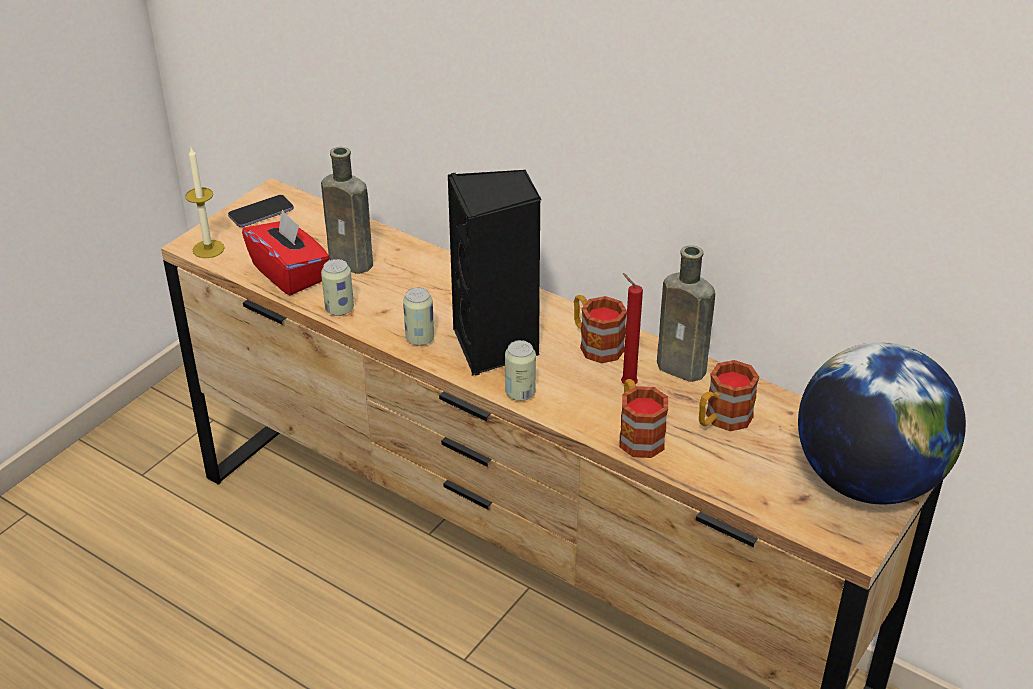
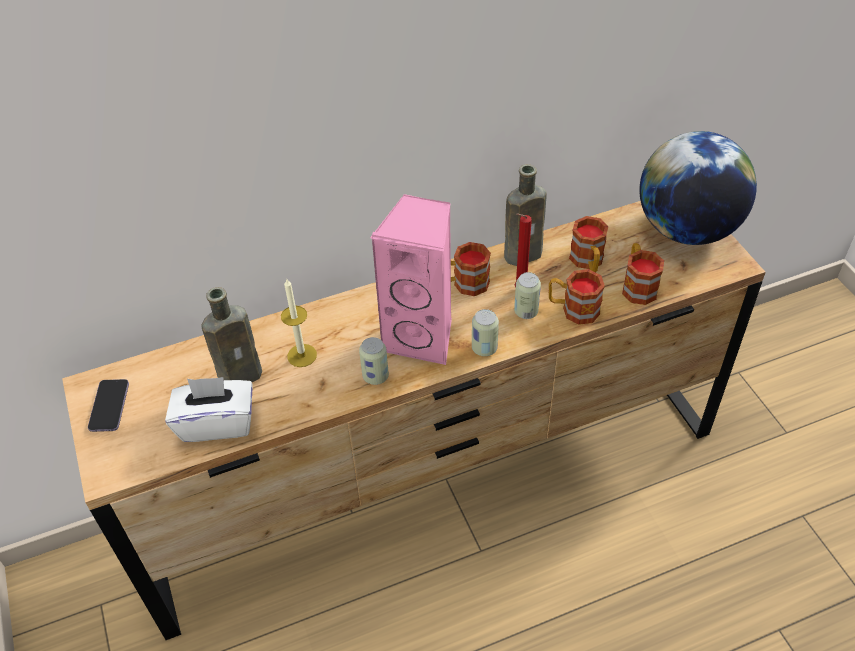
camera: 55 degrees left, 10 degrees up
candle [185,148,225,258] -> candle moved to [281,278,317,367]
red tissue box [242,209,330,295] -> white tissue box [165,377,253,442]
can [321,259,354,316] -> can moved to [514,272,541,319]
black speaker [448,170,541,375] -> pink speaker [370,194,452,365]
none -> mug [622,243,664,305]

